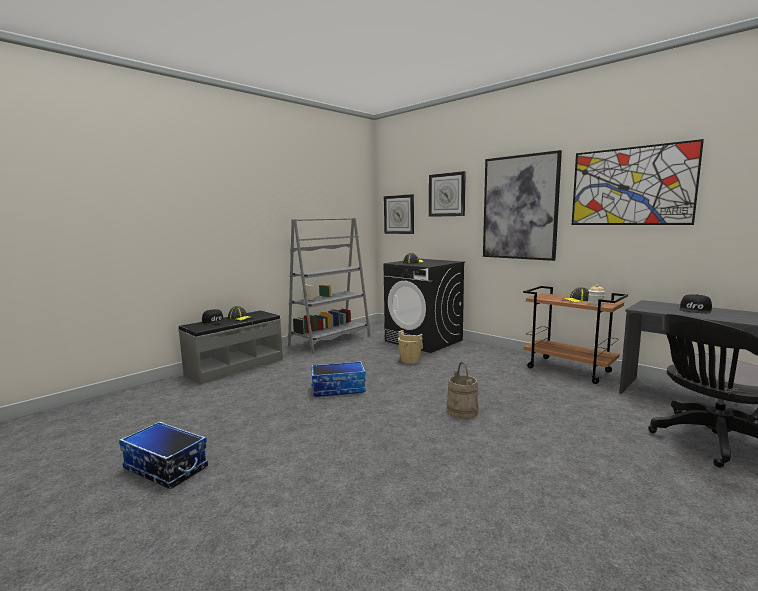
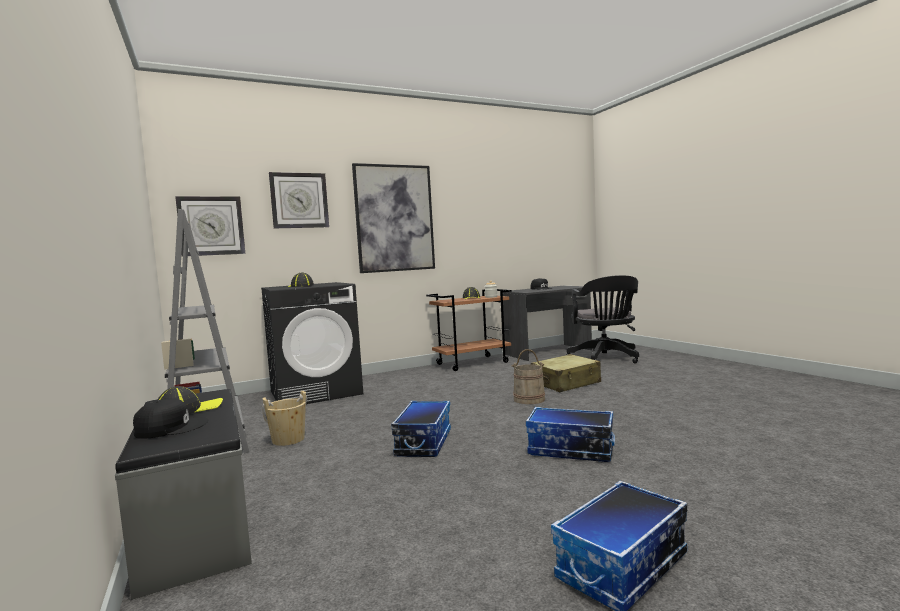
camera: 70 degrees left, 5 degrees down
beige bucket [398,330,423,363] -> beige bucket moved to [262,391,307,446]
picture [572,139,704,225] -> none
none -> storage box [526,407,615,462]
none -> beige suitcase [531,354,601,392]

